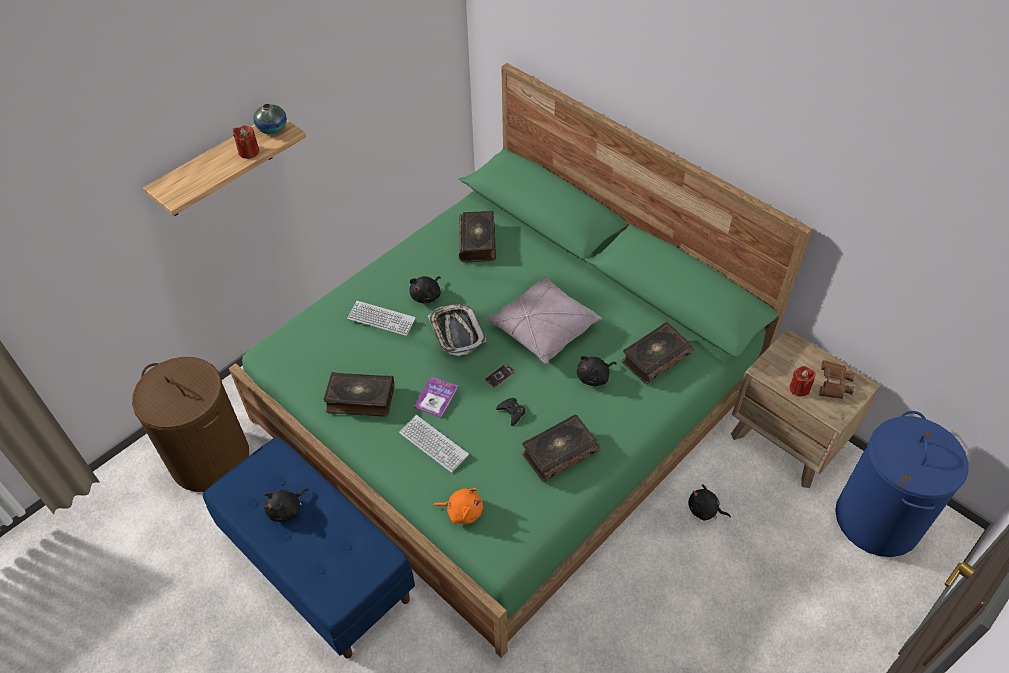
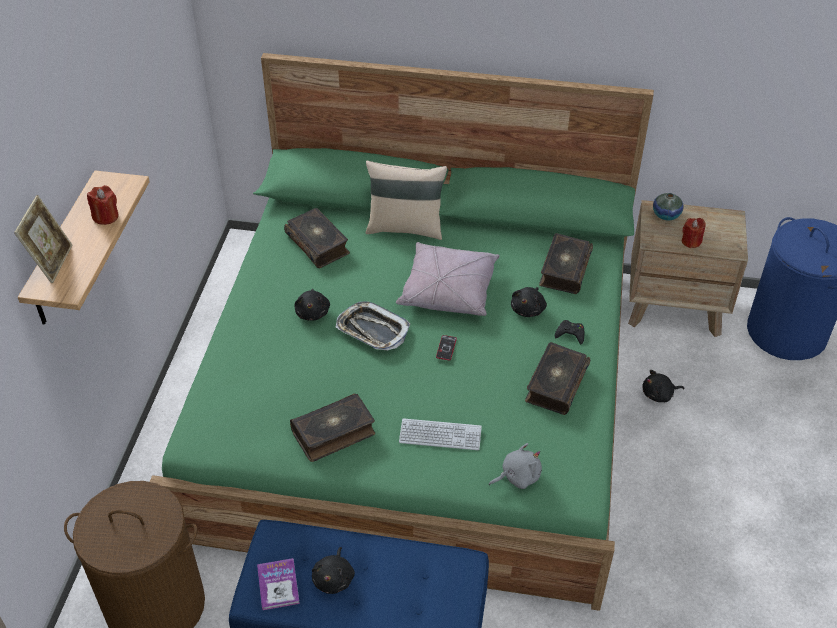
camera: 35 degrees left, 5 degrees down
vase [253,104,287,134] -> vase moved to [653,193,684,221]
keyboard [347,301,416,336] -> none
book [414,377,458,418] -> book moved to [257,558,300,610]
orange plush toy [434,488,483,524] -> grey plush toy [489,443,542,489]
black game controller [496,398,525,426] -> black game controller moved to [555,320,584,344]
brown binoculars [819,360,854,399] -> none
none -> picture frame [14,195,73,283]
none -> beige pillow [365,161,447,240]

